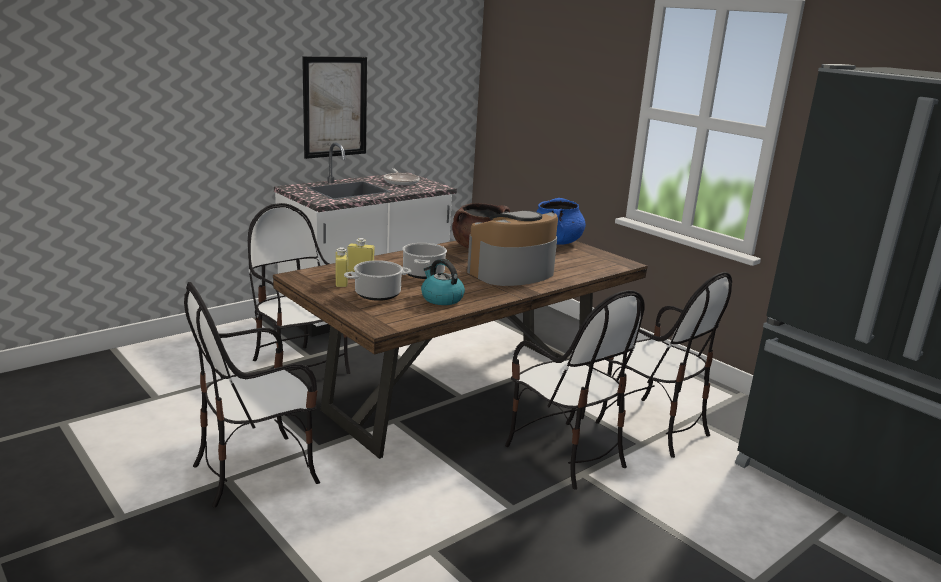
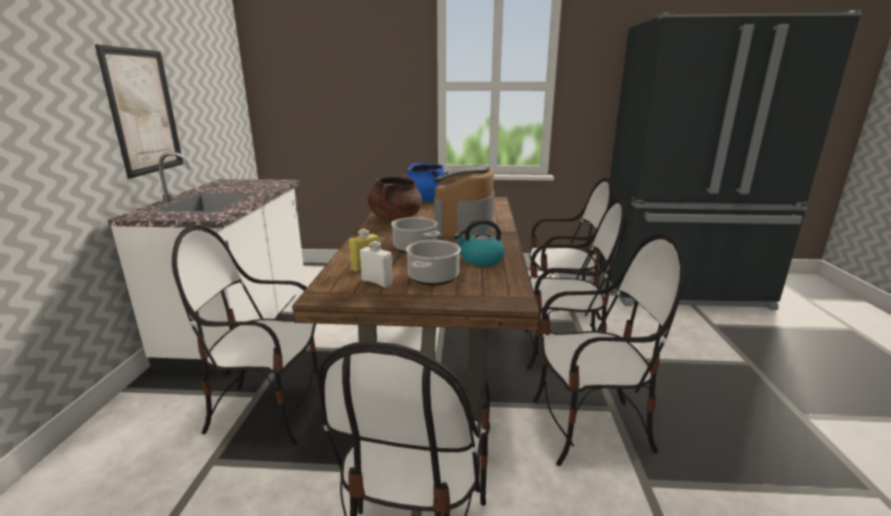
camera: 45 degrees left, 0 degrees up
yellow bottle [335,247,348,287] -> white bottle [360,241,393,287]
frying pan [384,168,420,185] -> none
none -> chair [533,234,686,466]

